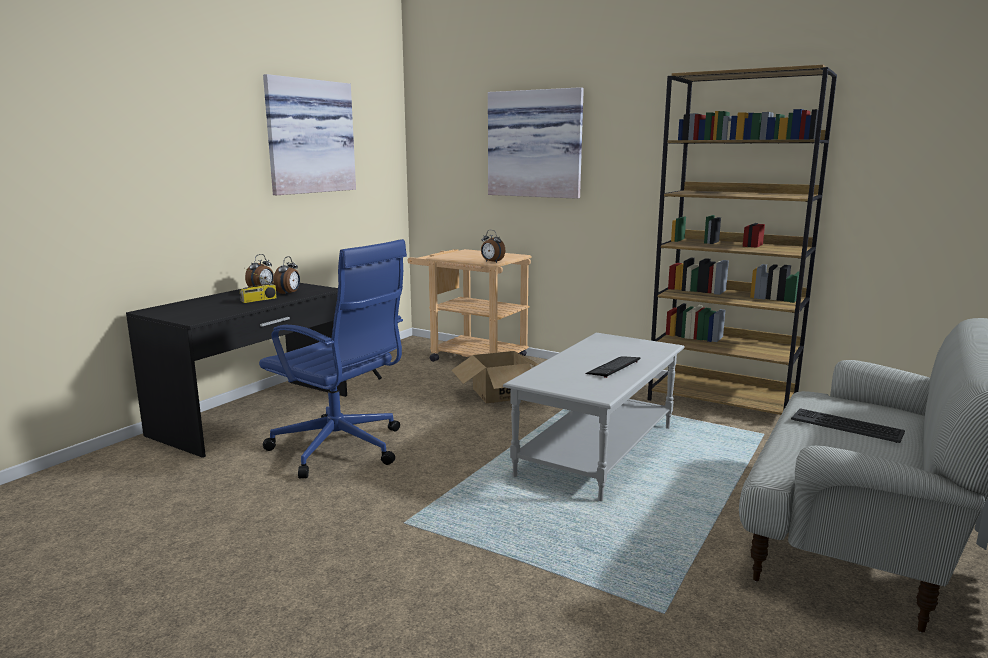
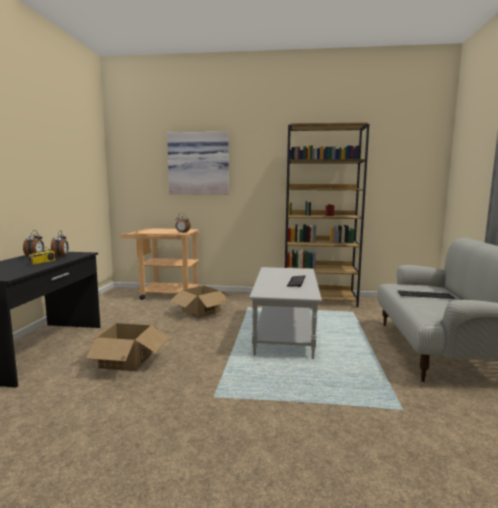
camera: 25 degrees left, 5 degrees down
blue office chair [259,239,407,479] -> cardboard box [78,323,170,371]
picture [263,74,356,195] -> none

